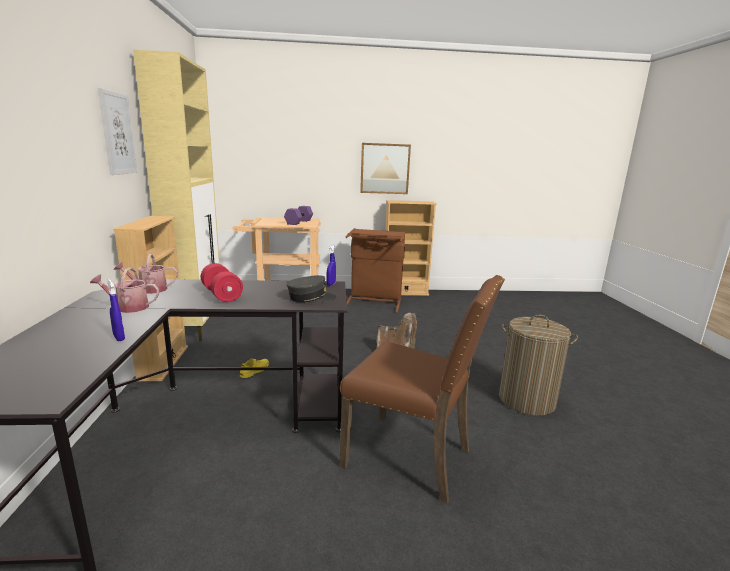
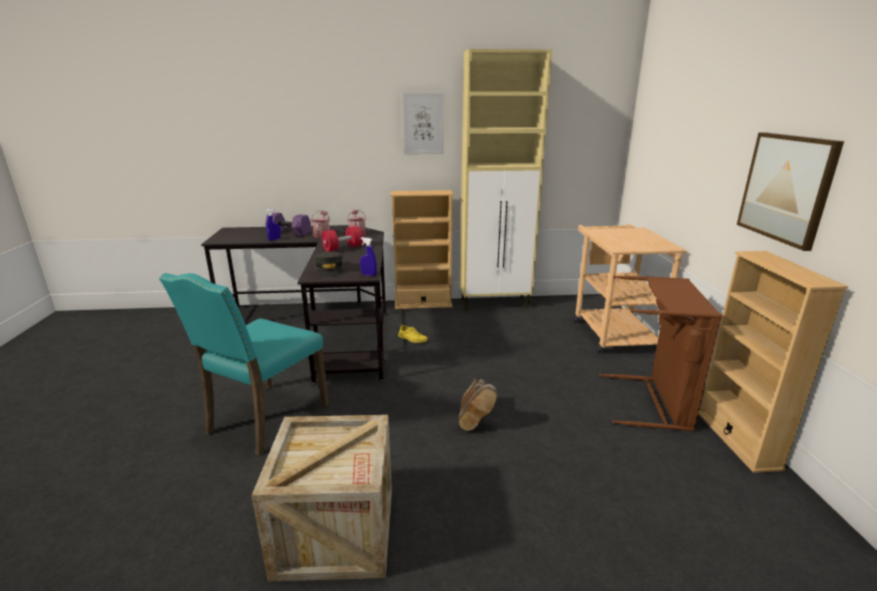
camera: 90 degrees right, 5 degrees up
purple dumbbell [284,206,313,225] -> purple dumbbell moved to [265,212,311,236]
brown chair [340,275,505,503] -> turquoise chair [159,273,329,456]
laundry basket [499,315,578,416] -> crate [252,415,392,581]

